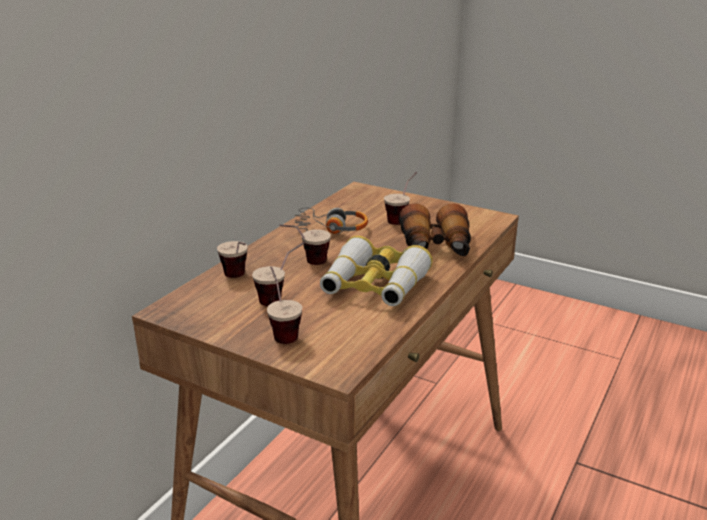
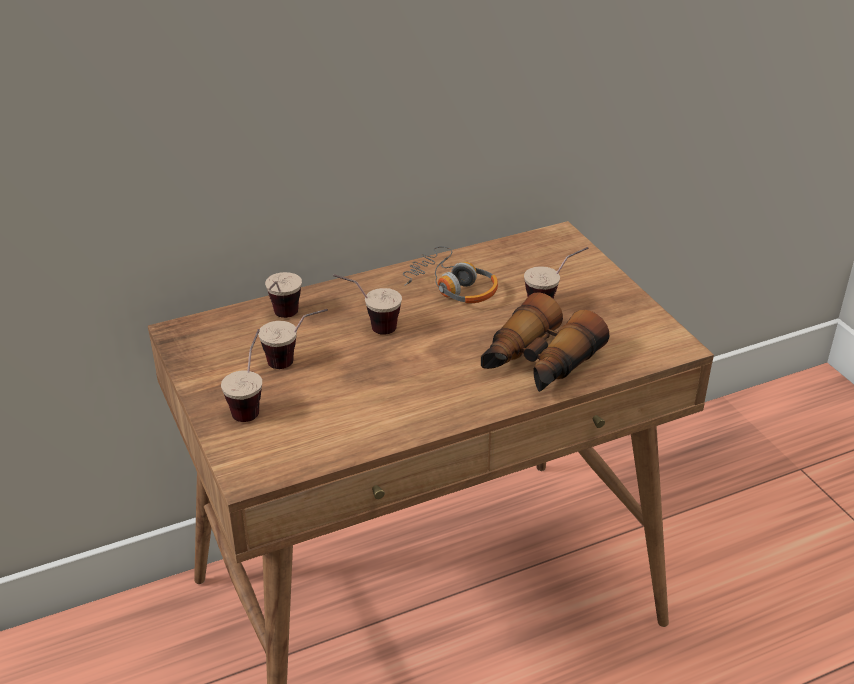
camera: 35 degrees right, 10 degrees up
binoculars [320,236,433,306] -> none

